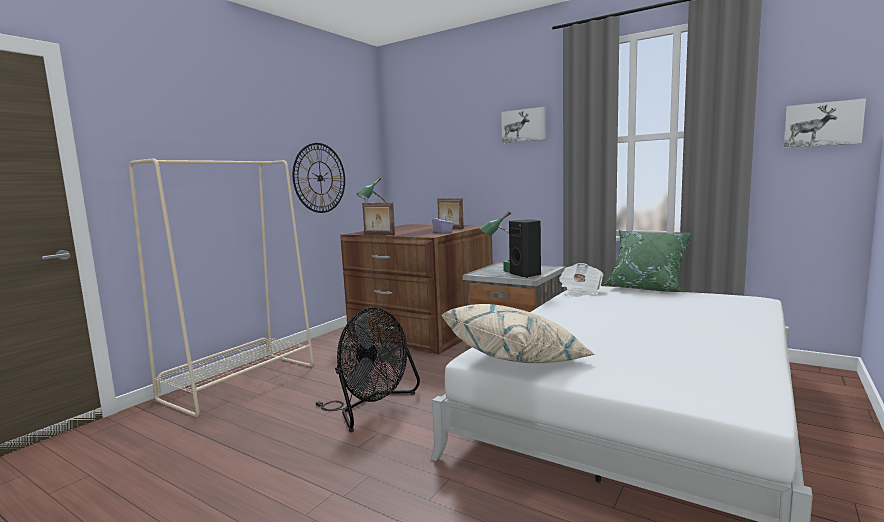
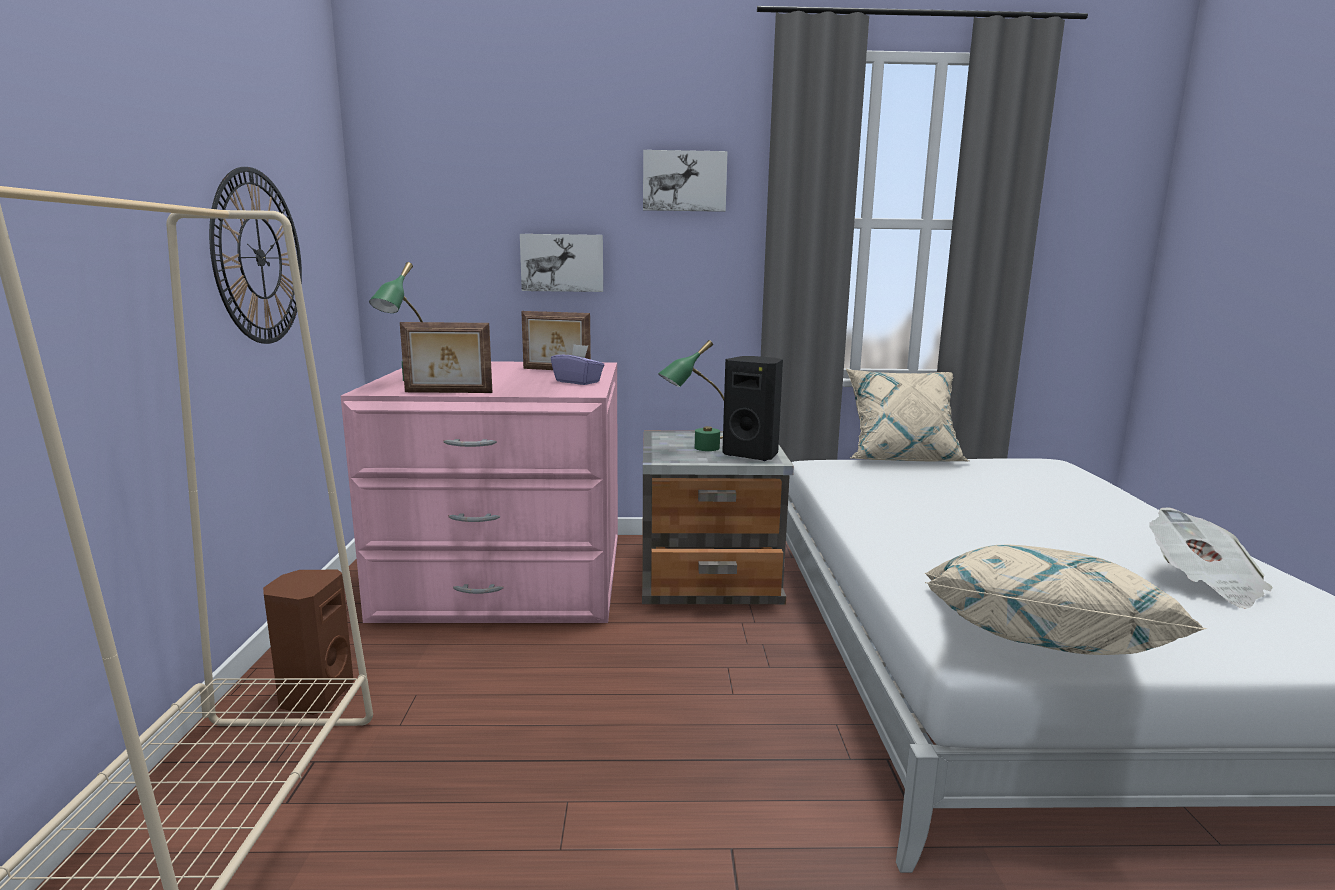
camera: 35 degrees left, 5 degrees up
black fan [316,308,420,432] -> none
brown dresser [340,224,493,354] -> pink dresser [341,361,618,623]
newspaper [559,263,603,297] -> newspaper moved to [1149,507,1273,609]
green pillow [604,230,692,292] -> beige pillow [846,369,969,462]
picture [784,98,866,148] -> picture moved to [520,234,603,292]
none -> brown speaker [263,570,354,715]

